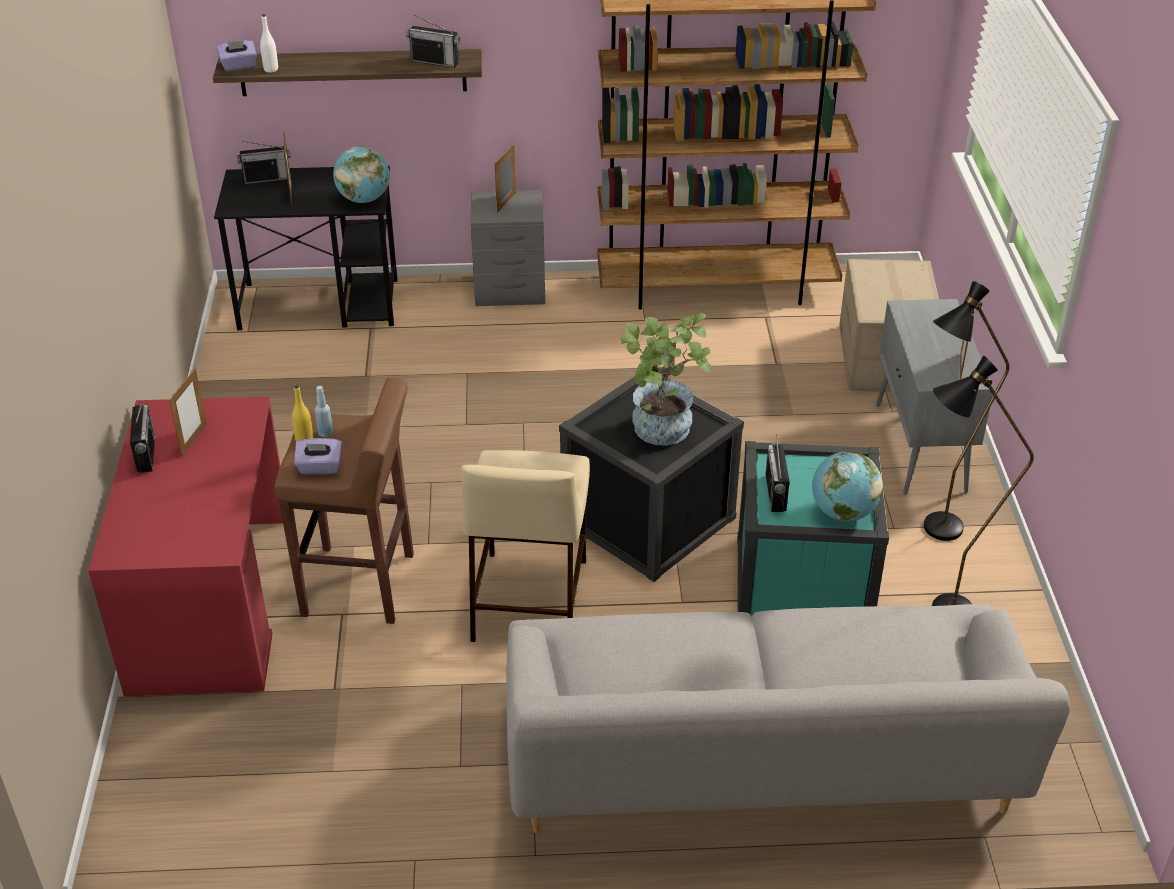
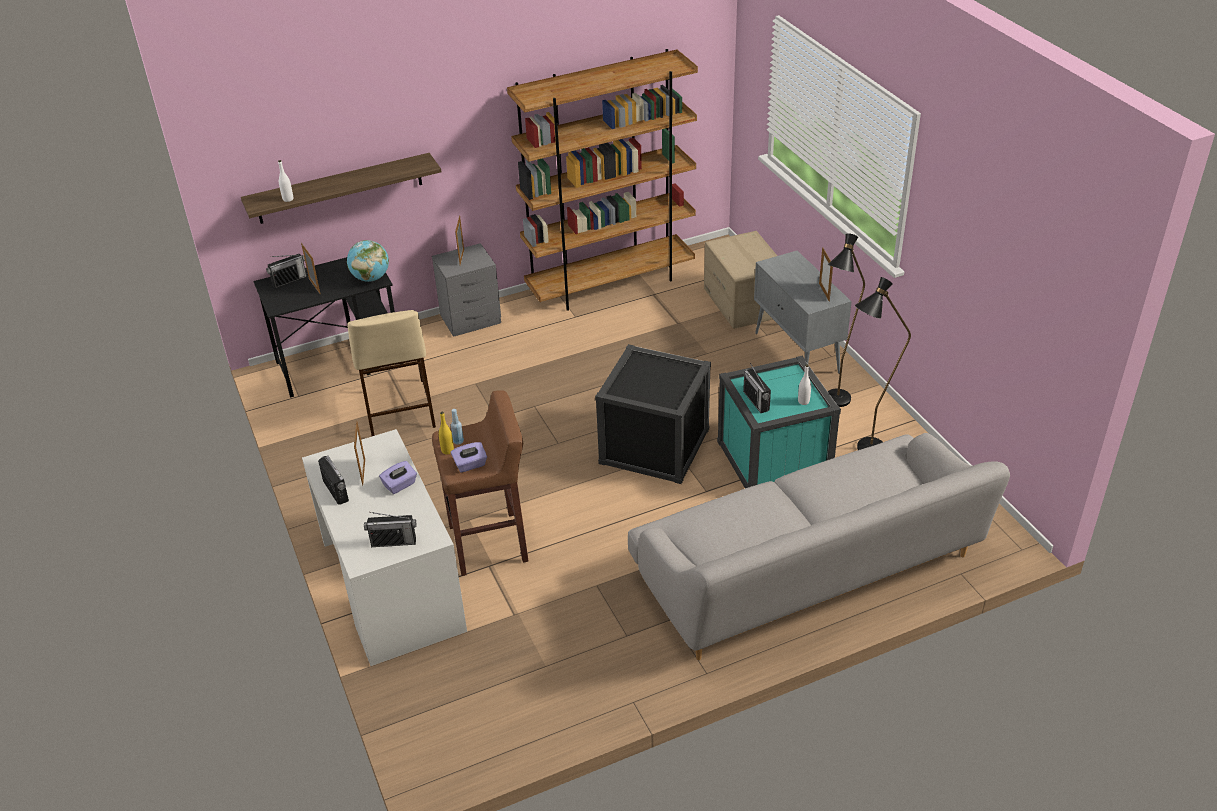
camera: 20 degrees left, 0 degrees up
red desk [88,396,283,697] -> white desk [302,429,467,666]
purple tissue box [216,40,257,71] -> purple tissue box moved to [379,461,417,494]
radio [406,15,460,68] -> radio moved to [364,512,416,547]
beige stool [461,450,590,642] -> beige stool moved to [347,310,436,436]
potted plant [620,313,712,445] -> none
globe [812,451,883,521] -> white bottle [798,365,811,405]

